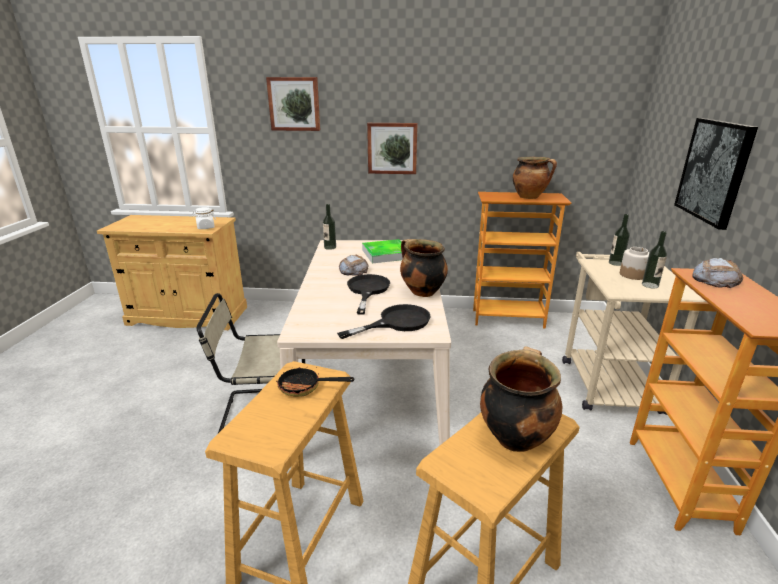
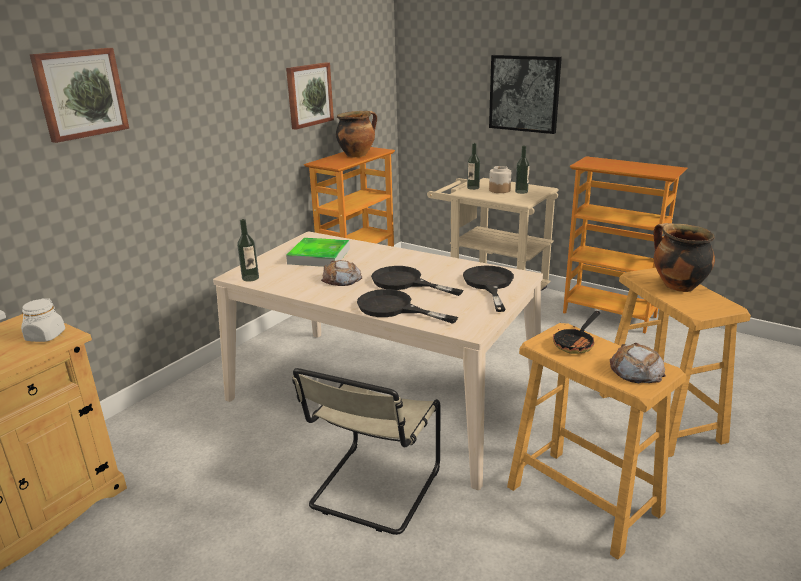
camera: 60 degrees left, 0 degrees up
picture [367,123,417,174] -> picture moved to [286,62,334,130]
cooking pot [400,239,448,297] -> none
bread [692,258,743,288] -> bread moved to [610,343,666,383]
none -> black frying pan [357,289,458,324]

